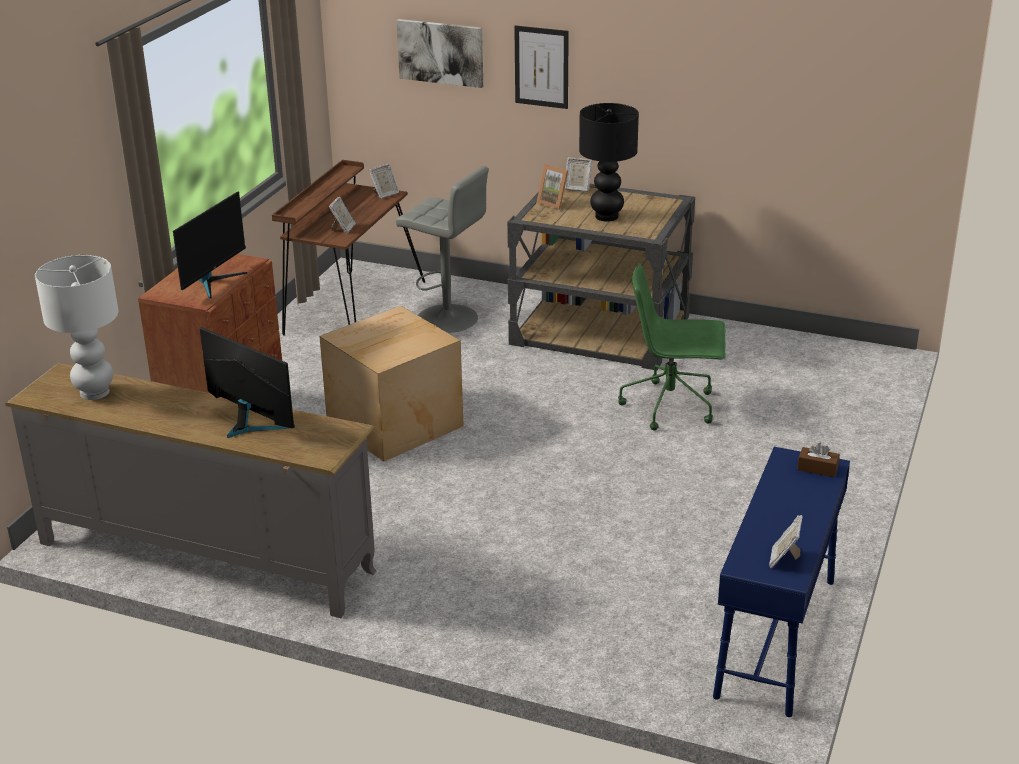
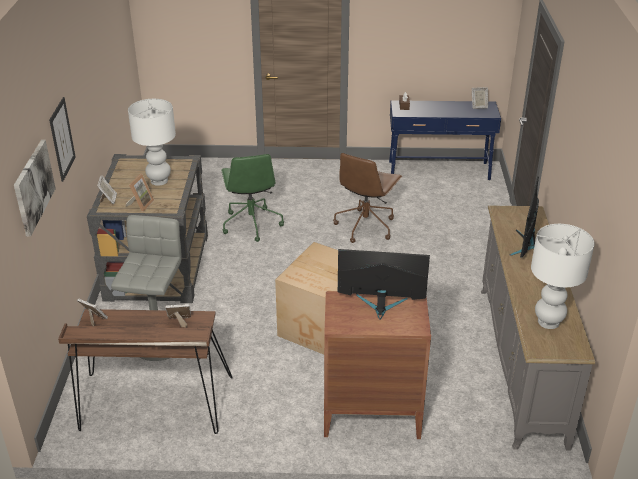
camera: 110 degrees left, 5 degrees up
black table lamp [579,103,639,222] -> white table lamp [128,99,176,186]
none -> brown office chair [333,153,402,243]

